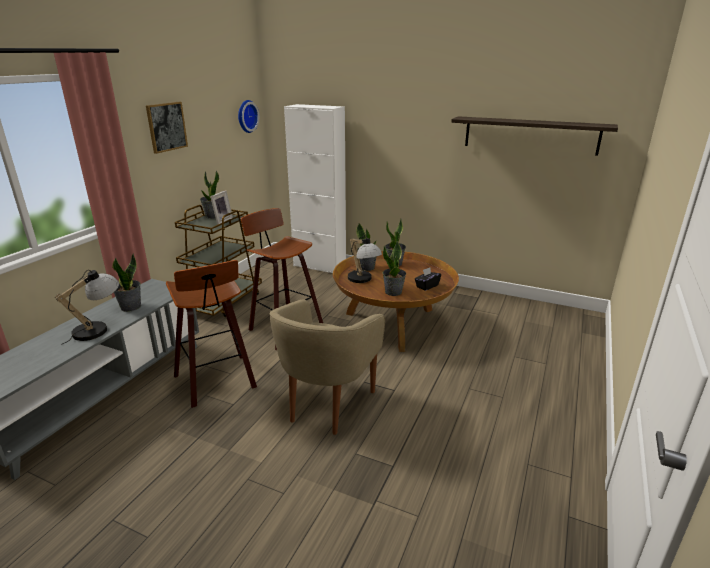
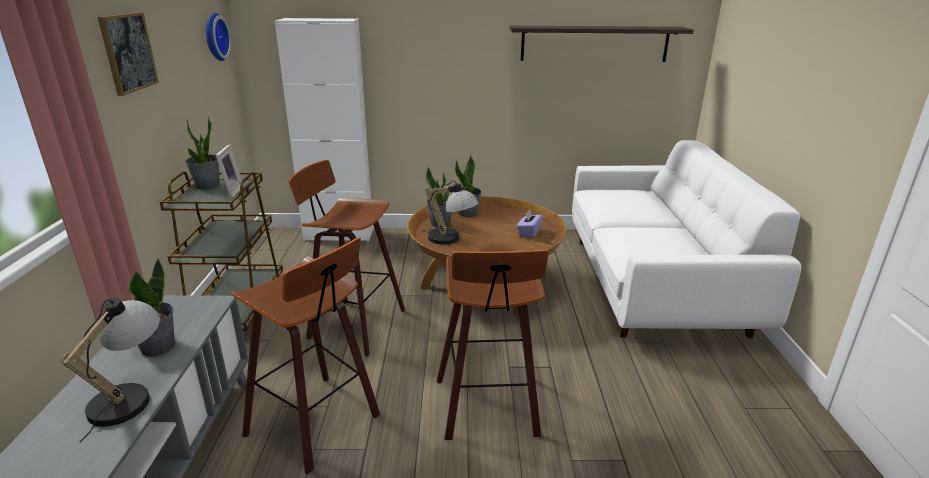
camera: 25 degrees left, 0 degrees up
beige armchair [270,299,385,435] -> stool [437,250,548,440]
potted plant [383,241,406,296] -> none
black tissue box [415,267,441,291] -> purple tissue box [517,210,543,238]
none -> white sofa [572,140,802,339]

